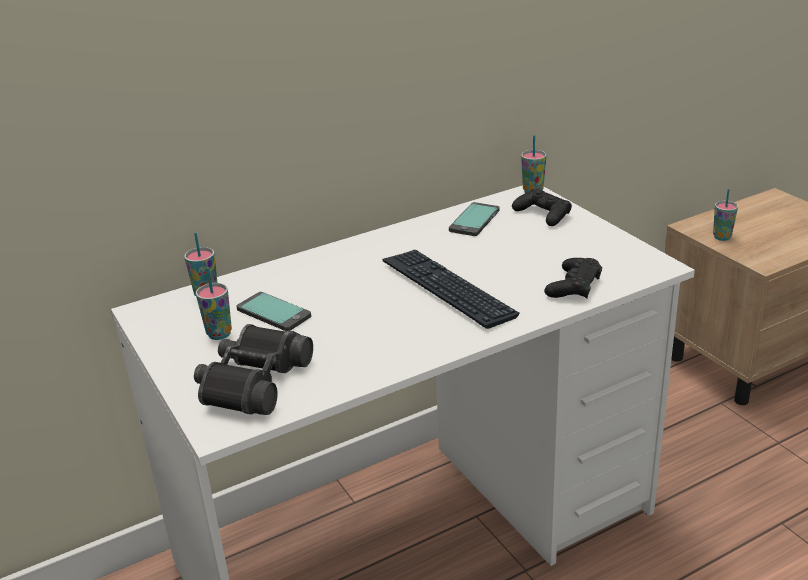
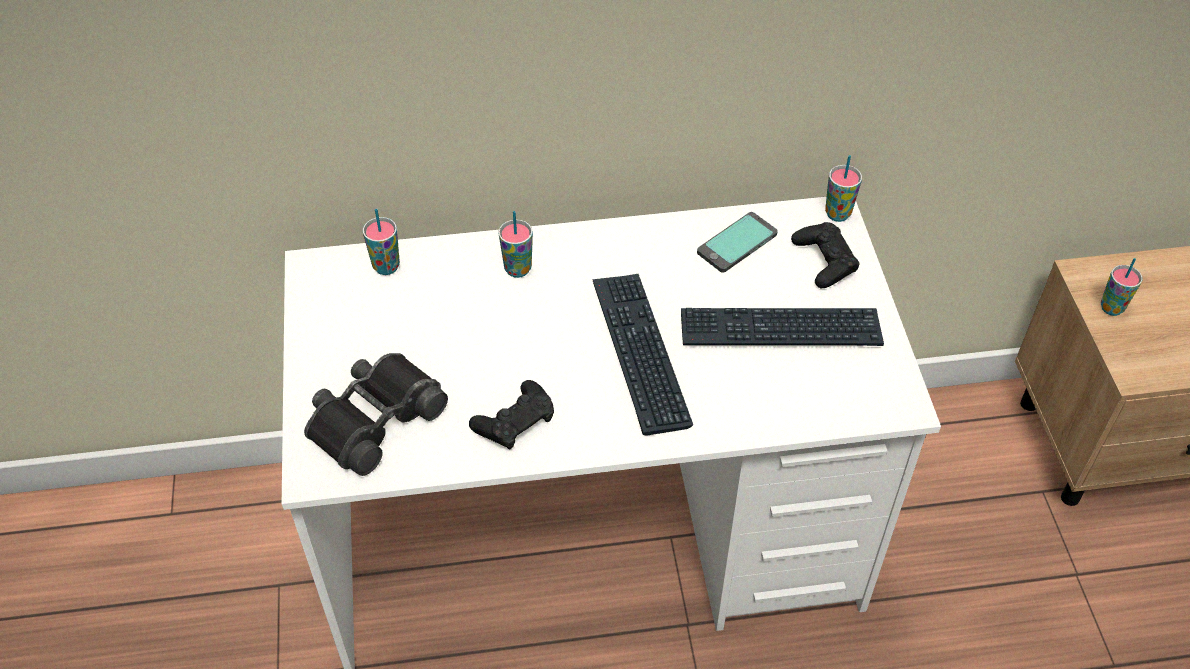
camera: 20 degrees right, 20 degrees up
cup [196,268,232,340] -> cup moved to [498,211,533,278]
phone [237,292,311,331] -> none
black game controller [544,258,602,299] -> black game controller moved to [469,380,554,450]
none -> keyboard [681,308,884,346]

